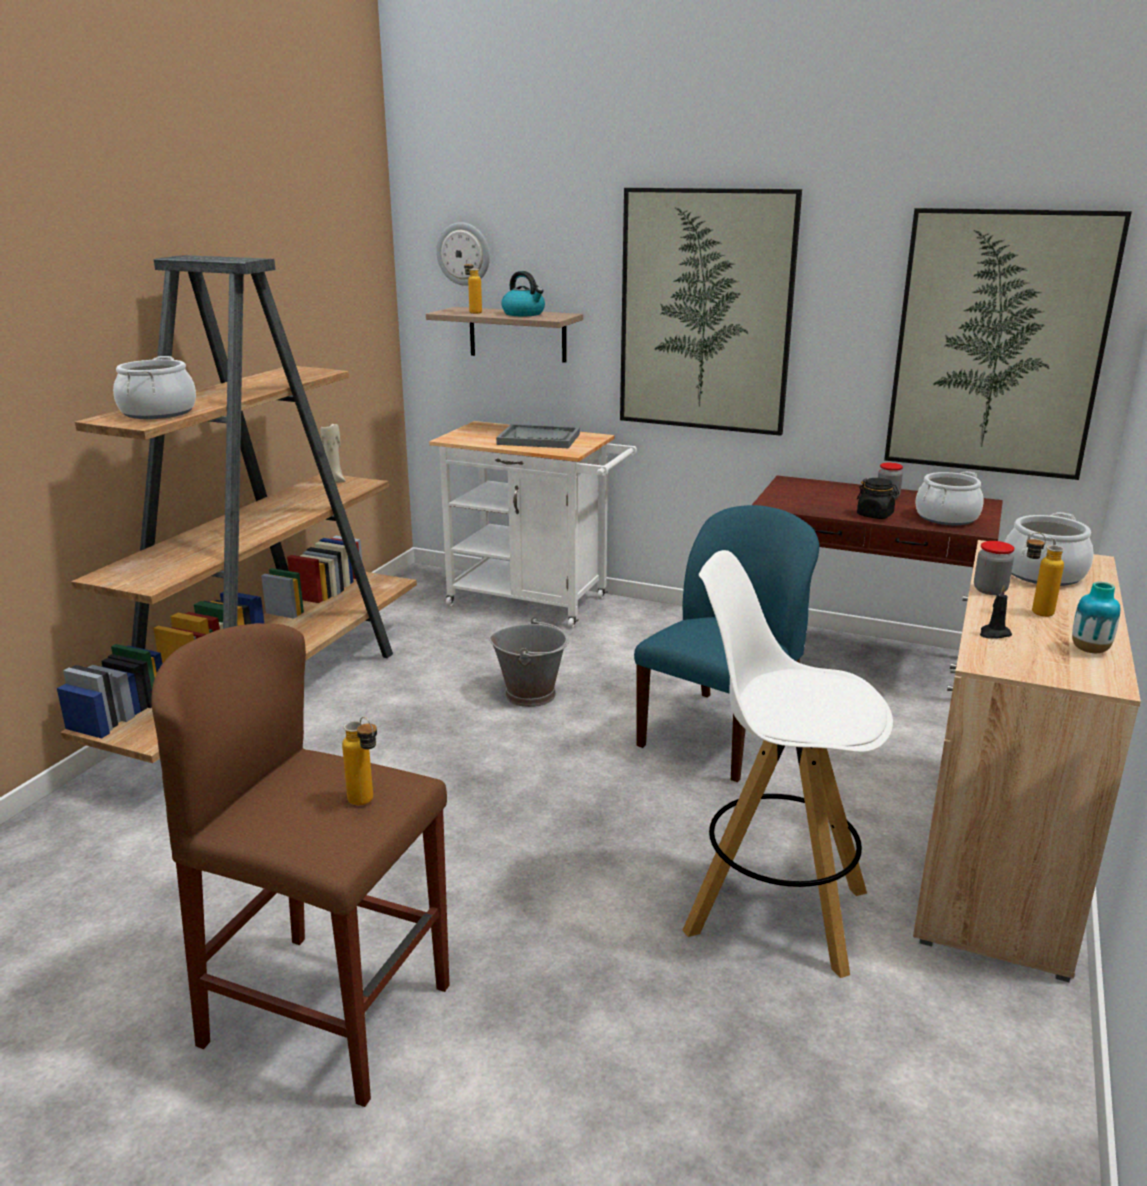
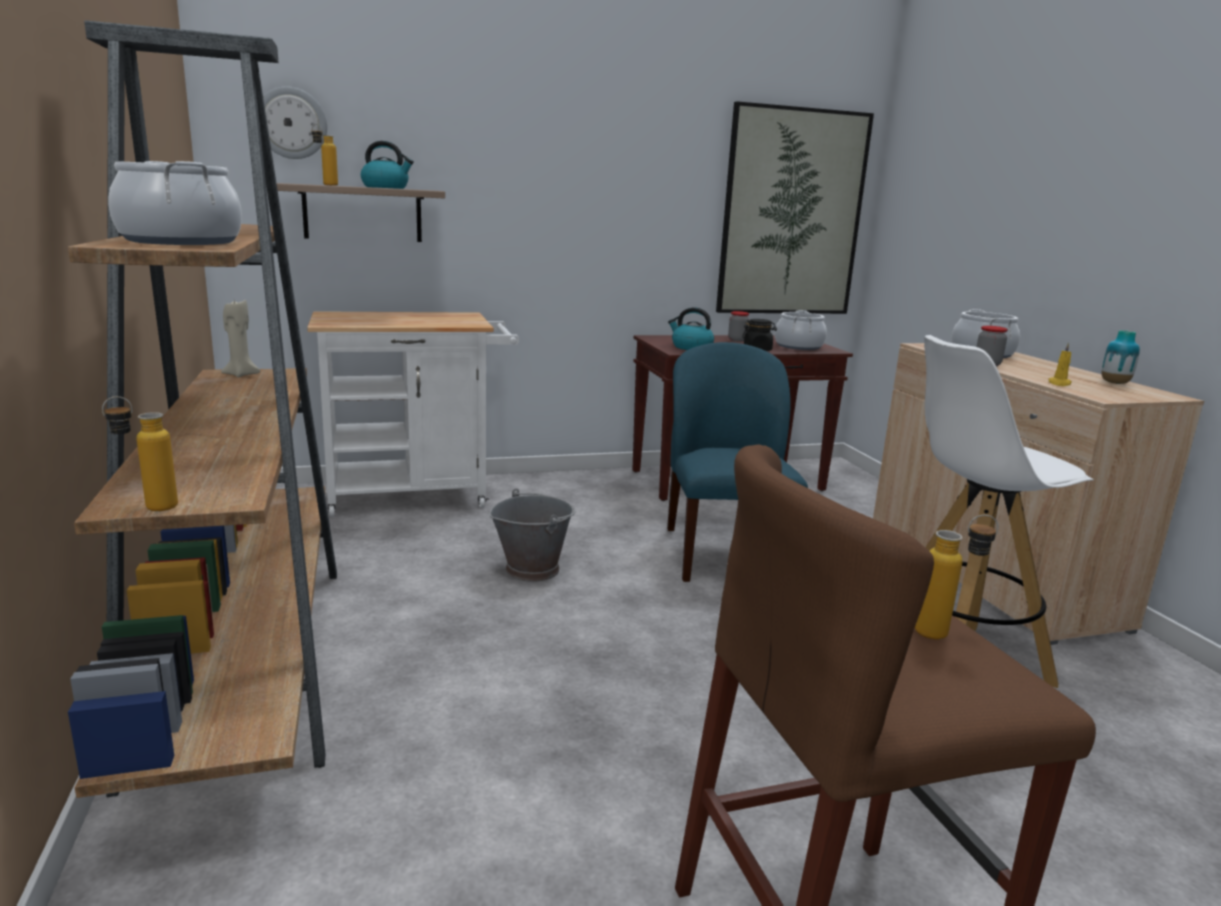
camera: 40 degrees left, 5 degrees down
grey tray [496,424,580,448] -> none
picture [620,188,802,436] -> none
black candle [980,585,1012,639] -> yellow candle [1048,342,1072,386]
bottle [1026,532,1064,617] -> bottle moved to [102,396,178,511]
none -> kettle [668,307,714,350]

